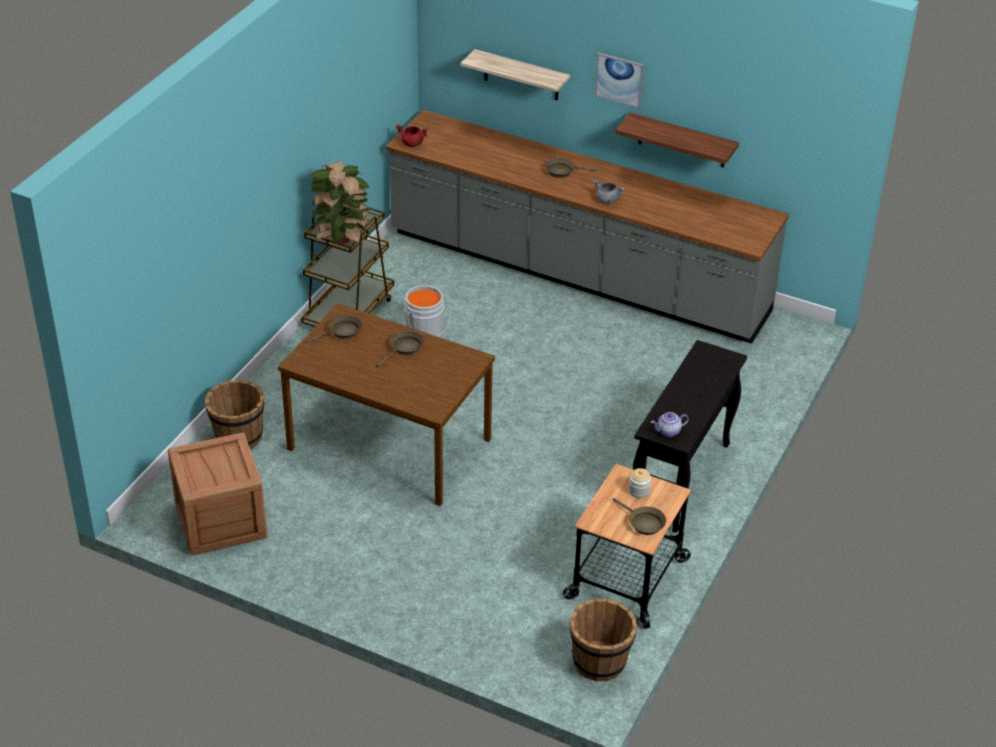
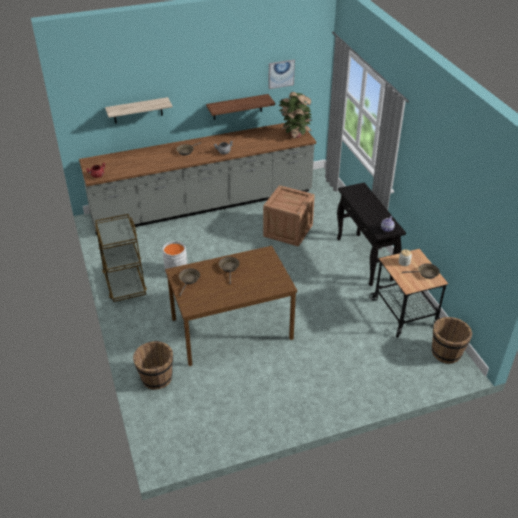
camera: 45 degrees left, 0 degrees up
crate [168,432,267,555] -> crate moved to [263,185,315,246]
potted plant [310,161,370,244] -> potted plant moved to [279,92,312,139]
picture [595,53,644,108] -> picture moved to [268,60,295,89]

